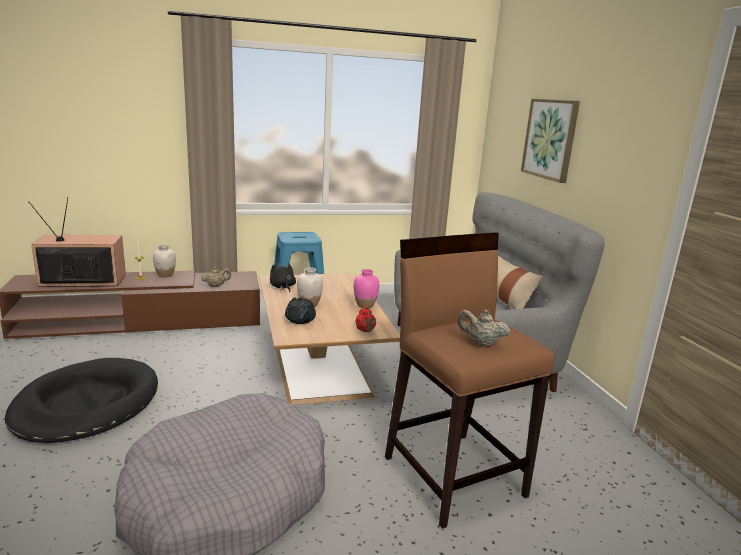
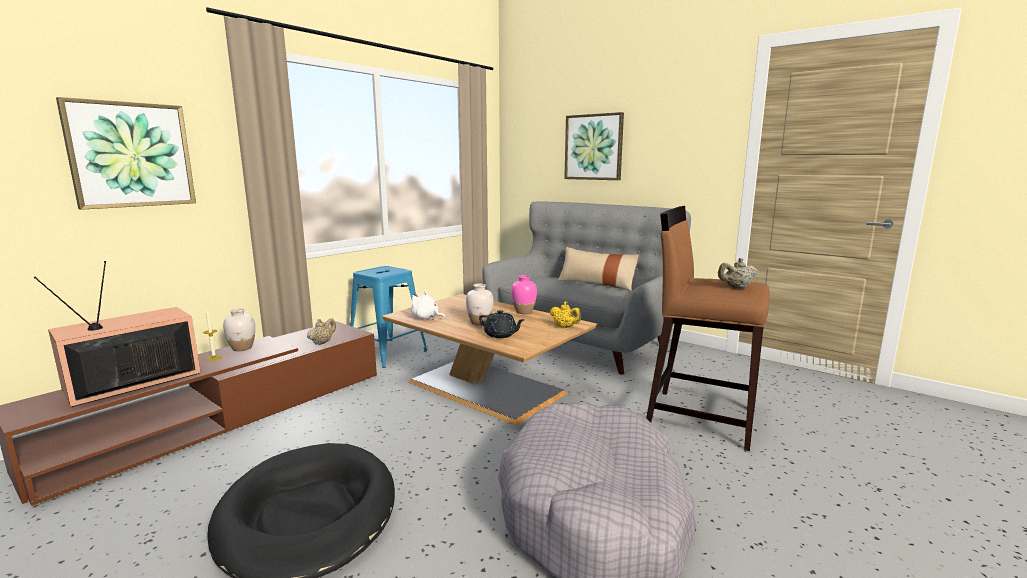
camera: 35 degrees left, 5 degrees down
black plush toy [270,263,296,292] -> white plush toy [411,291,446,320]
red teapot [355,306,376,332] -> yellow teapot [550,302,581,328]
none -> picture [56,97,196,210]

